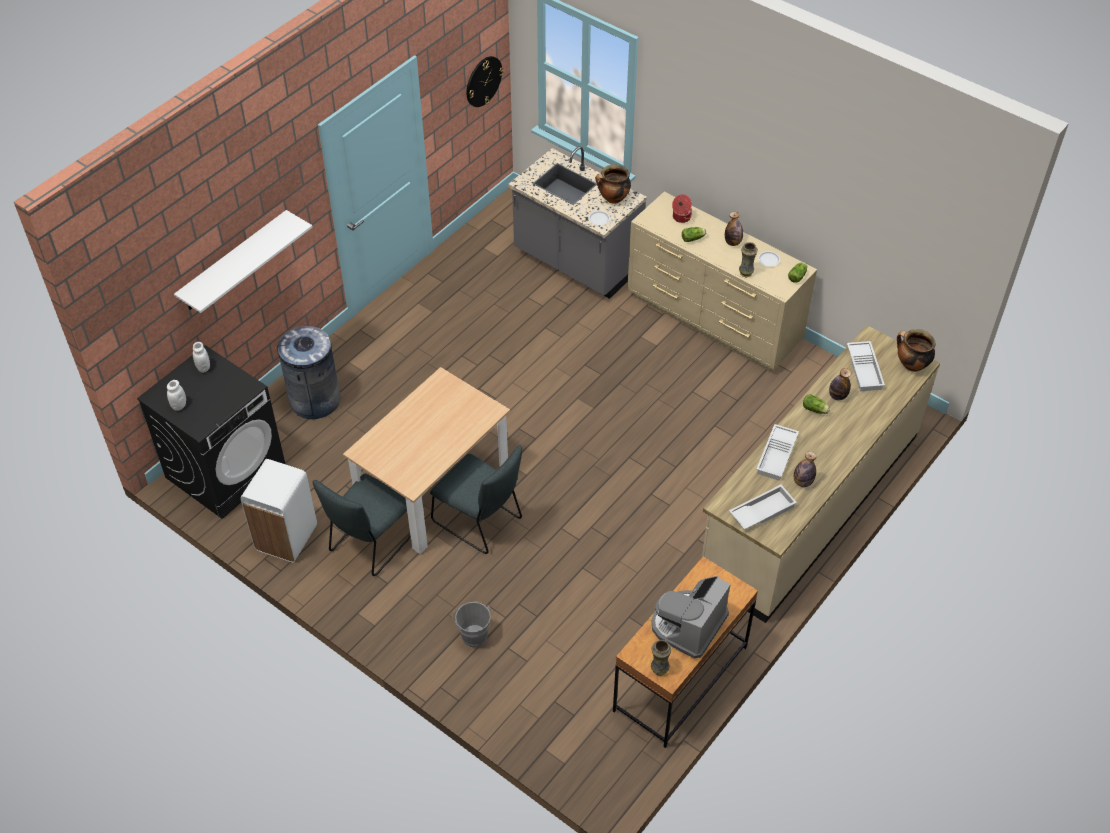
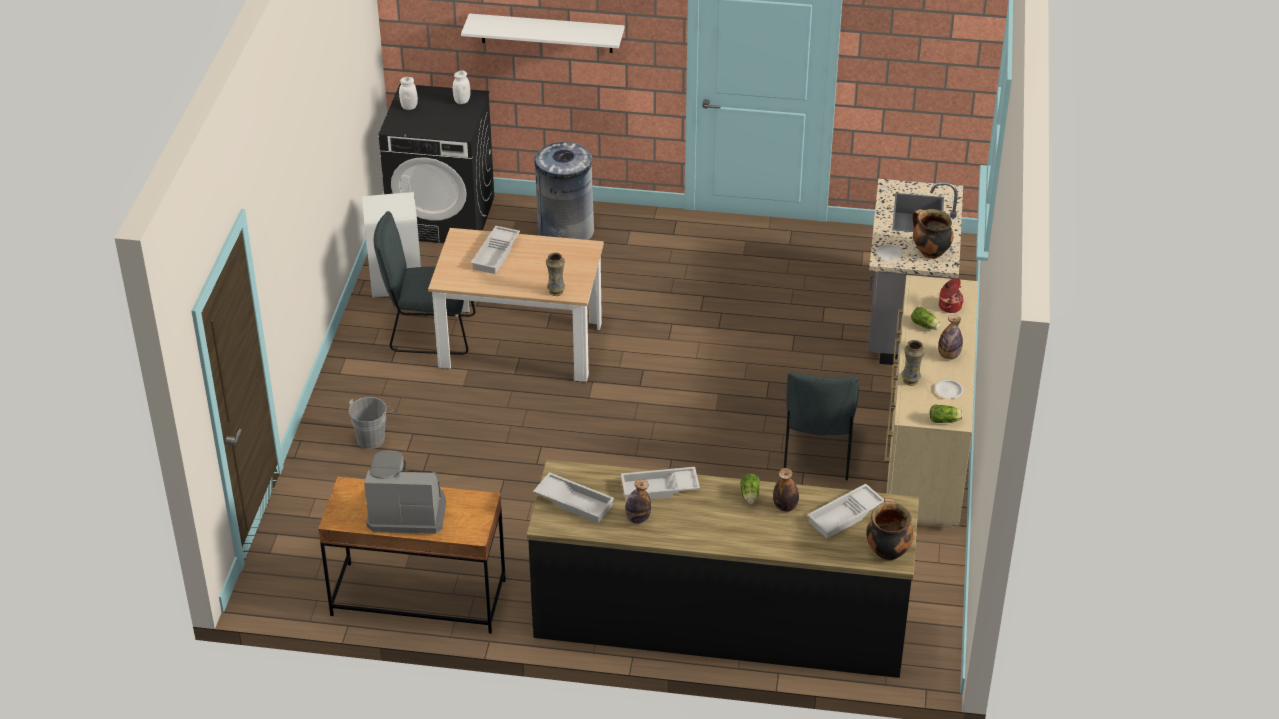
camera: 60 degrees right, 10 degrees down
grey chair [430,445,522,554] -> grey chair moved to [784,372,859,480]
wall clock [466,56,503,107] -> none
vase [651,640,671,676] -> vase moved to [546,253,565,296]
beige counter [702,325,940,623] -> black counter [527,460,919,678]
none -> white tray [471,226,520,274]

